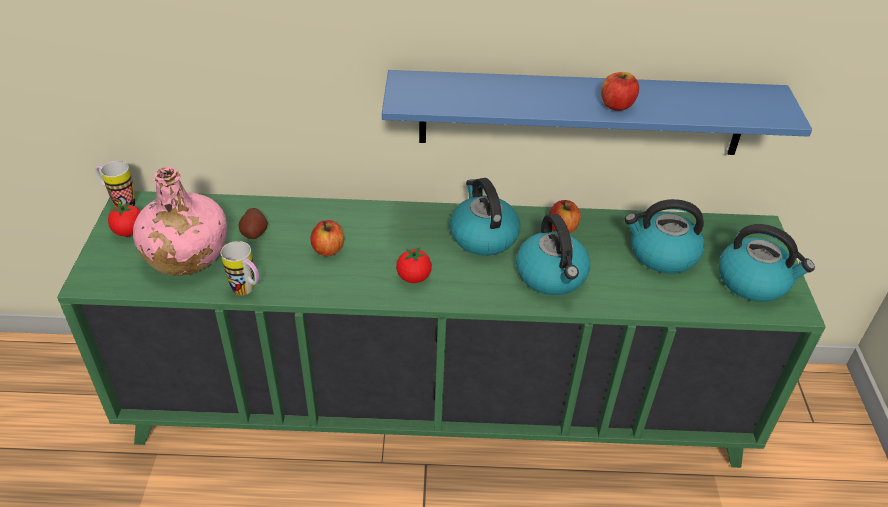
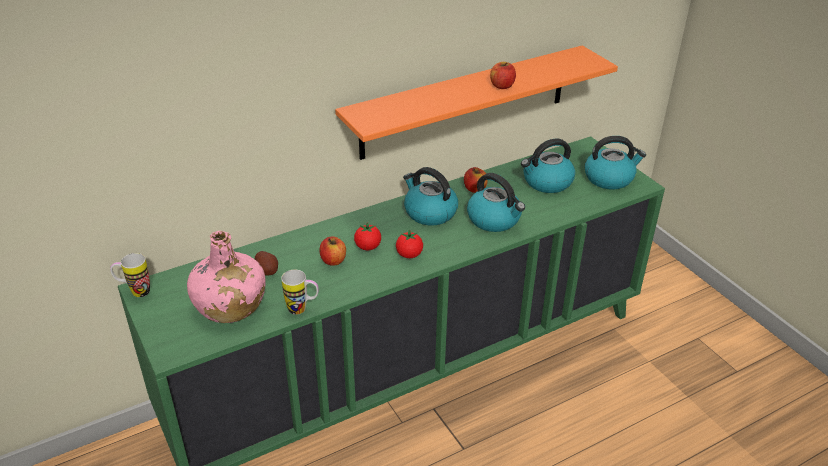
camera: 30 degrees left, 5 degrees down
tomato [108,202,141,237] -> tomato moved to [354,222,381,250]
blue shelf [382,70,812,155] -> orange shelf [335,46,618,160]

